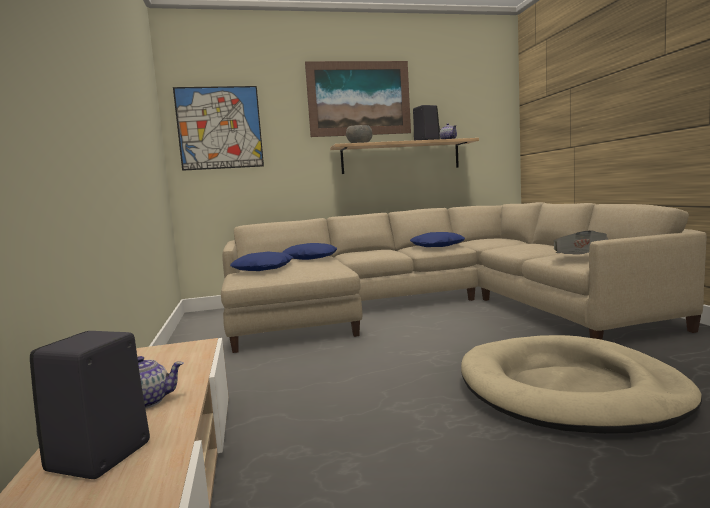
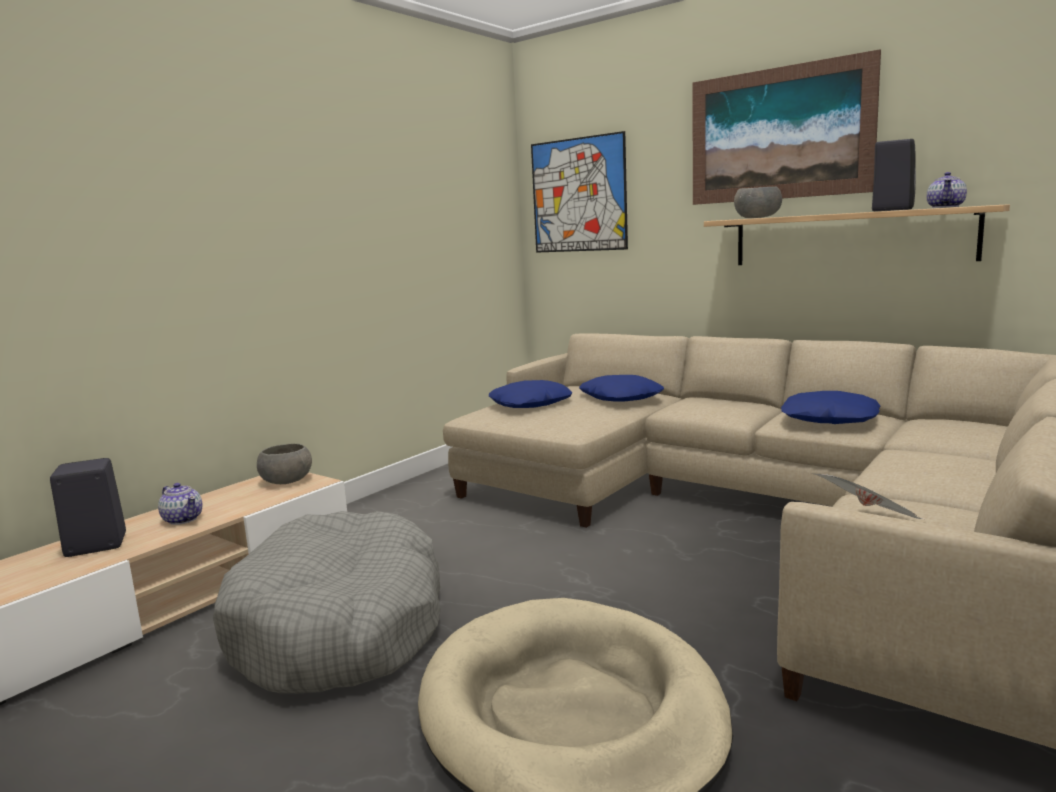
camera: 50 degrees right, 5 degrees up
none -> grey dog bed [213,511,441,693]
none -> grey bowl [257,444,312,484]

